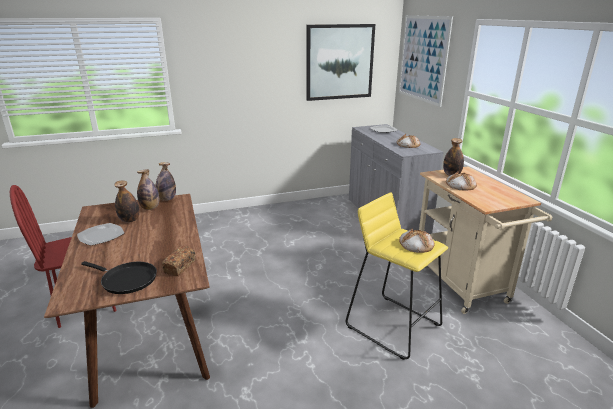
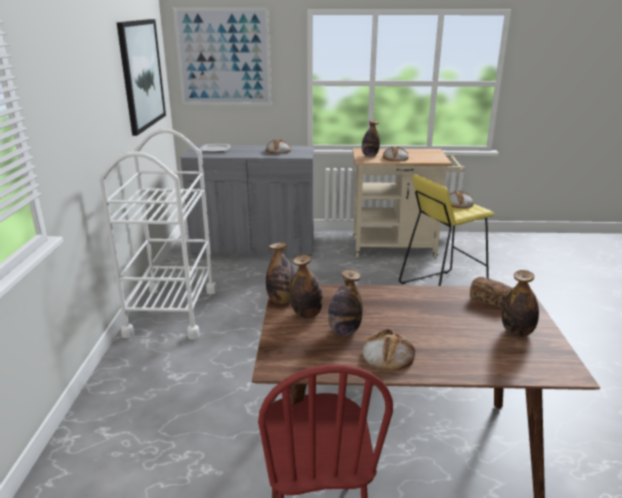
camera: 70 degrees left, 0 degrees up
plate [77,223,124,246] -> bread [362,329,416,371]
black frying pan [81,261,157,294] -> bottle [502,270,539,337]
none -> white cart [99,129,217,340]

